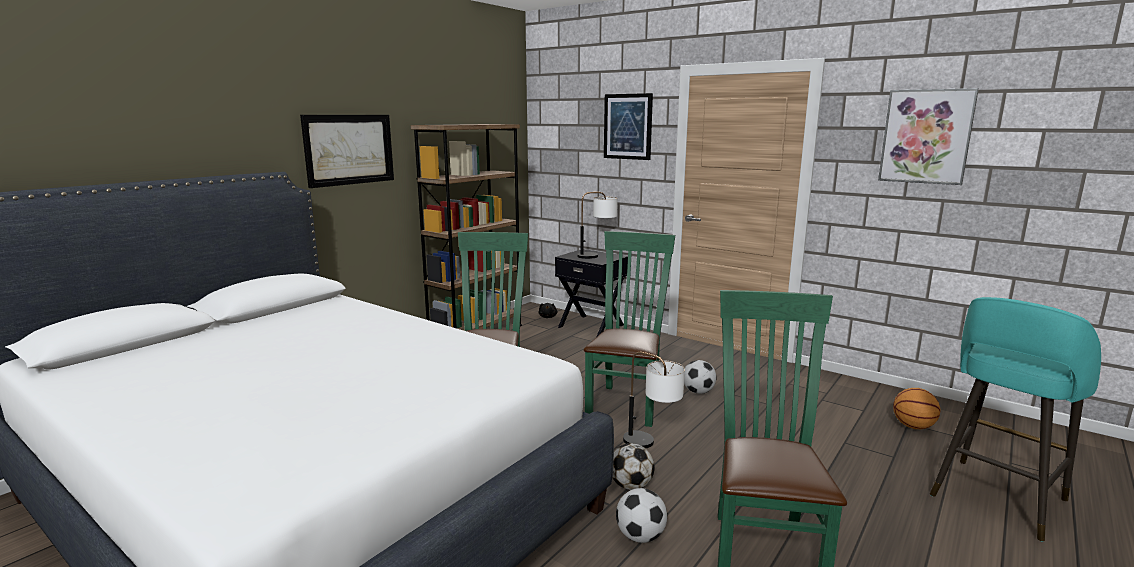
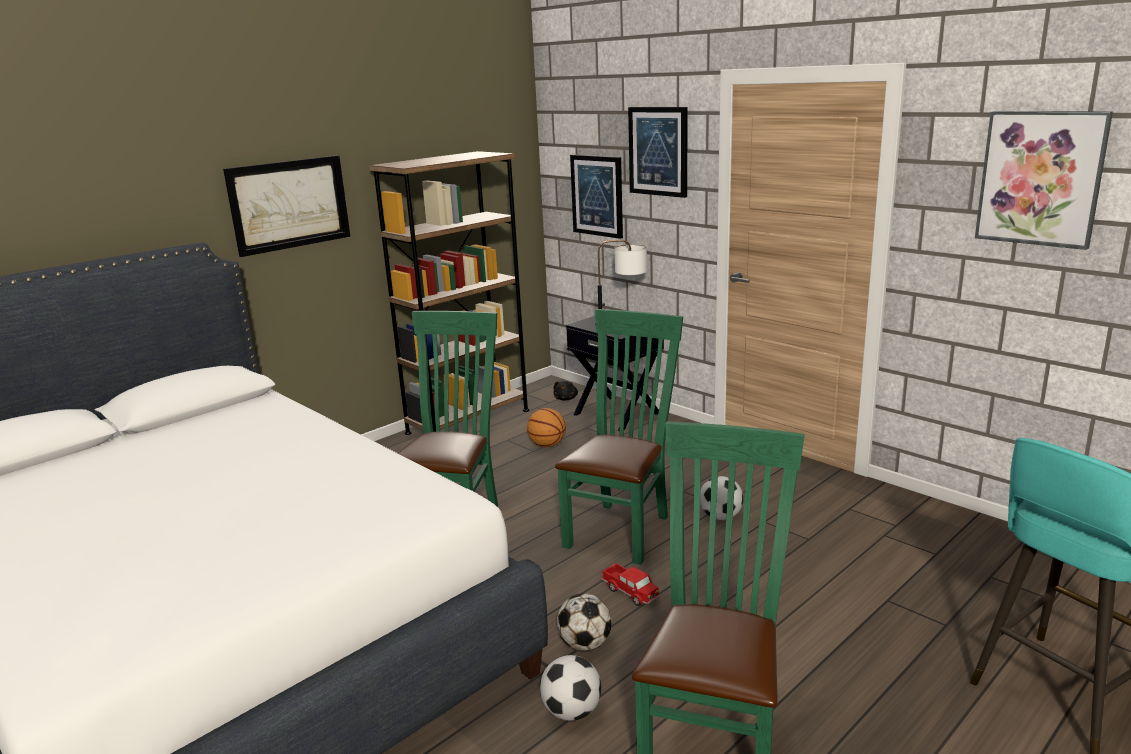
camera: 10 degrees right, 5 degrees up
table lamp [623,352,685,448] -> toy truck [601,563,660,606]
basketball [893,388,940,429] -> basketball moved to [527,408,566,447]
none -> picture [570,155,623,239]

